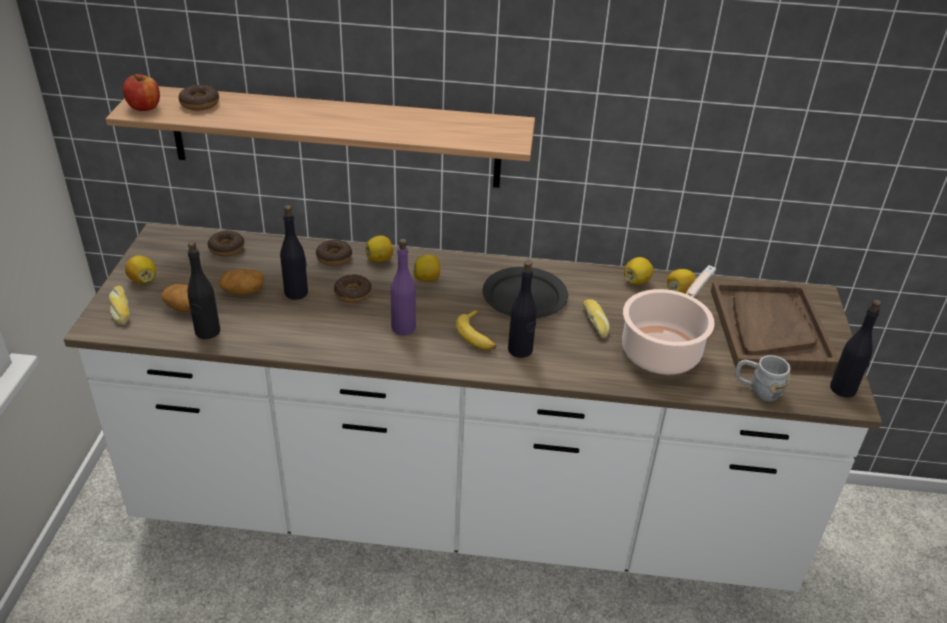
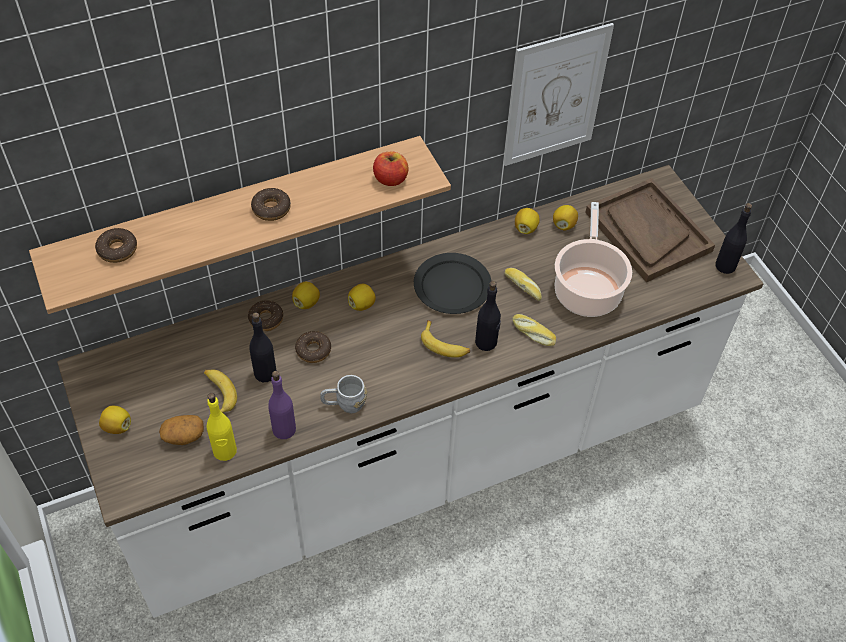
camera: 30 degrees left, 15 degrees up
bread [109,286,130,324] -> bread moved to [512,314,556,346]
apple [123,74,160,111] -> apple moved to [373,152,409,186]
black bottle [187,241,220,339] -> yellow bottle [207,393,237,461]
donut [208,231,244,256] -> donut moved to [251,188,291,221]
potato [219,269,264,295] -> banana [204,369,237,413]
purple bottle [391,239,416,335] -> purple bottle moved to [268,371,296,439]
grey mug [735,355,791,401] -> grey mug moved to [320,375,367,413]
none -> picture [504,23,614,166]

